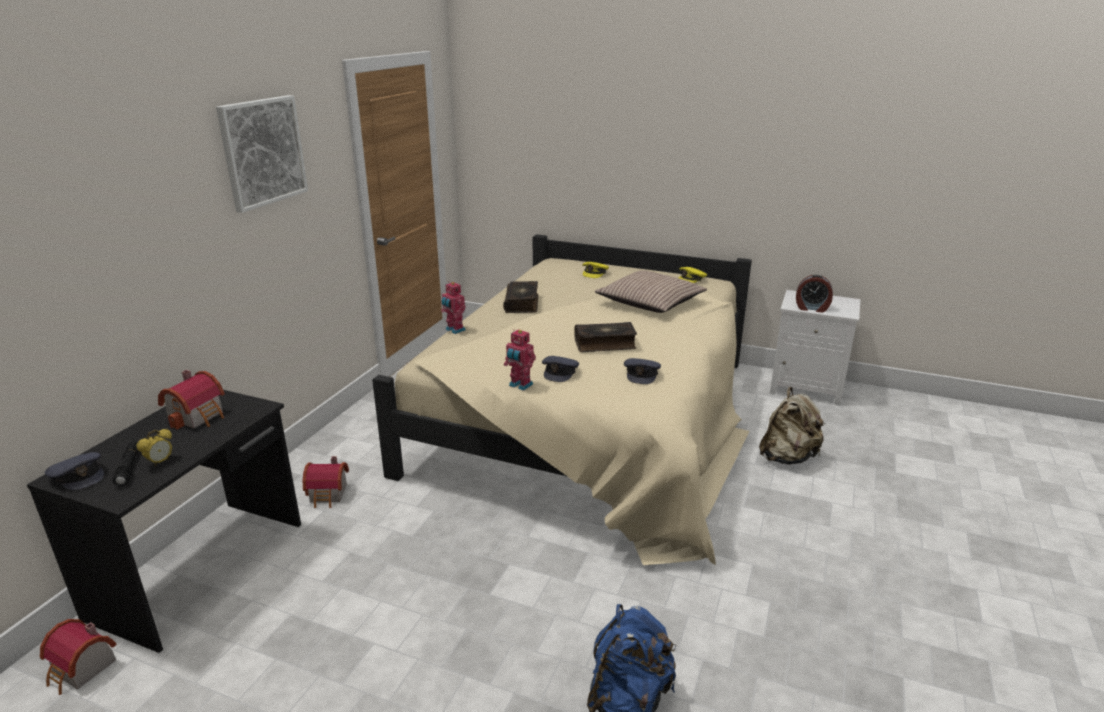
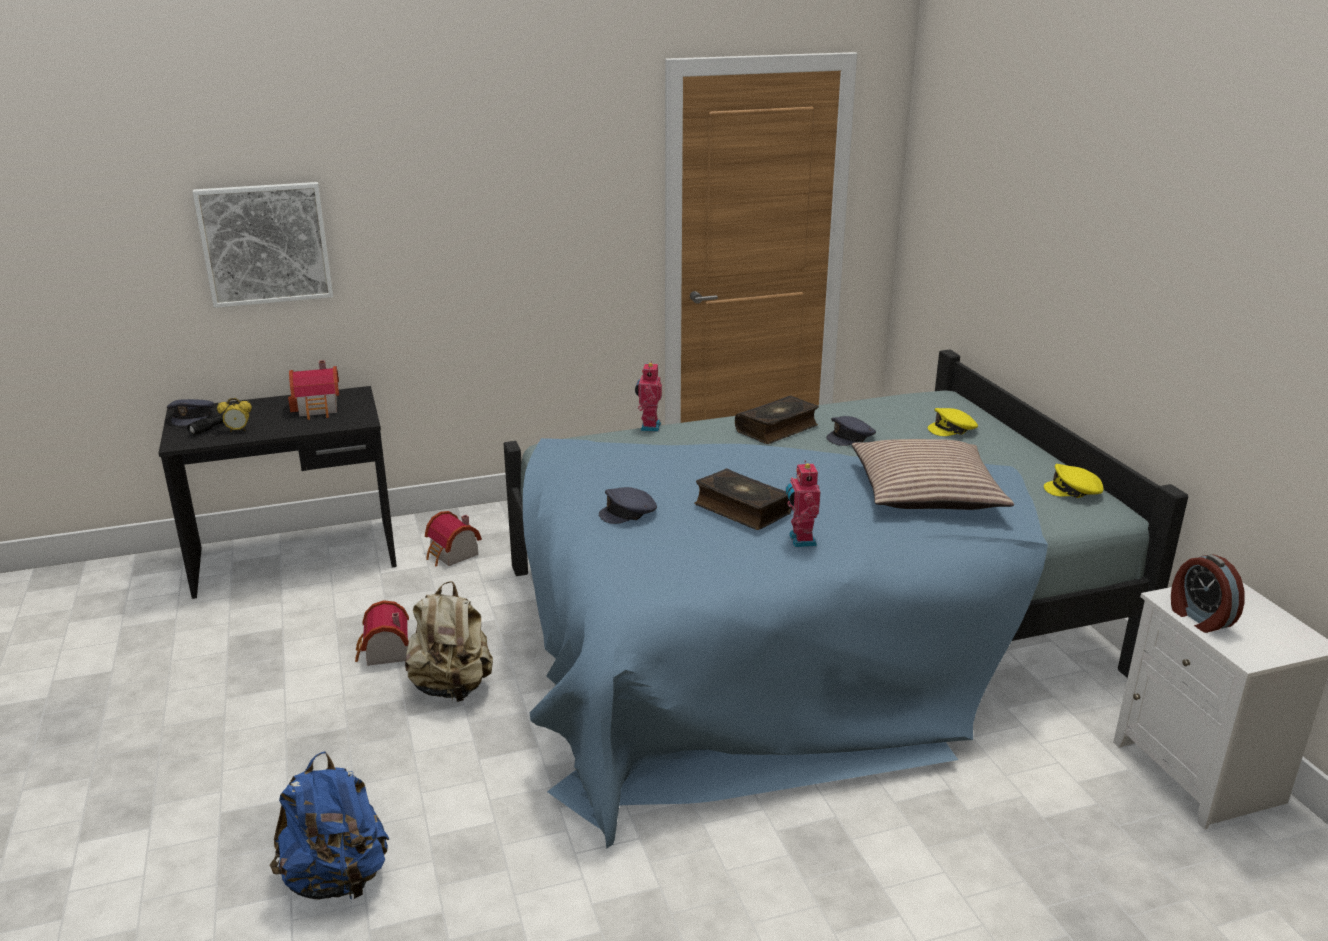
camera: 50 degrees right, 0 degrees up
toy house [40,619,117,695] -> toy house moved to [355,600,409,666]
picture [216,95,308,213] -> picture moved to [193,182,333,308]
beige bed [372,234,752,565] -> blue bed [504,349,1188,849]
toy robot [504,329,536,391] -> toy robot moved to [786,460,820,547]
grey cap [624,358,661,384] -> grey cap moved to [826,416,876,446]
beige backpack [759,387,826,465] -> beige backpack moved to [405,581,493,702]

